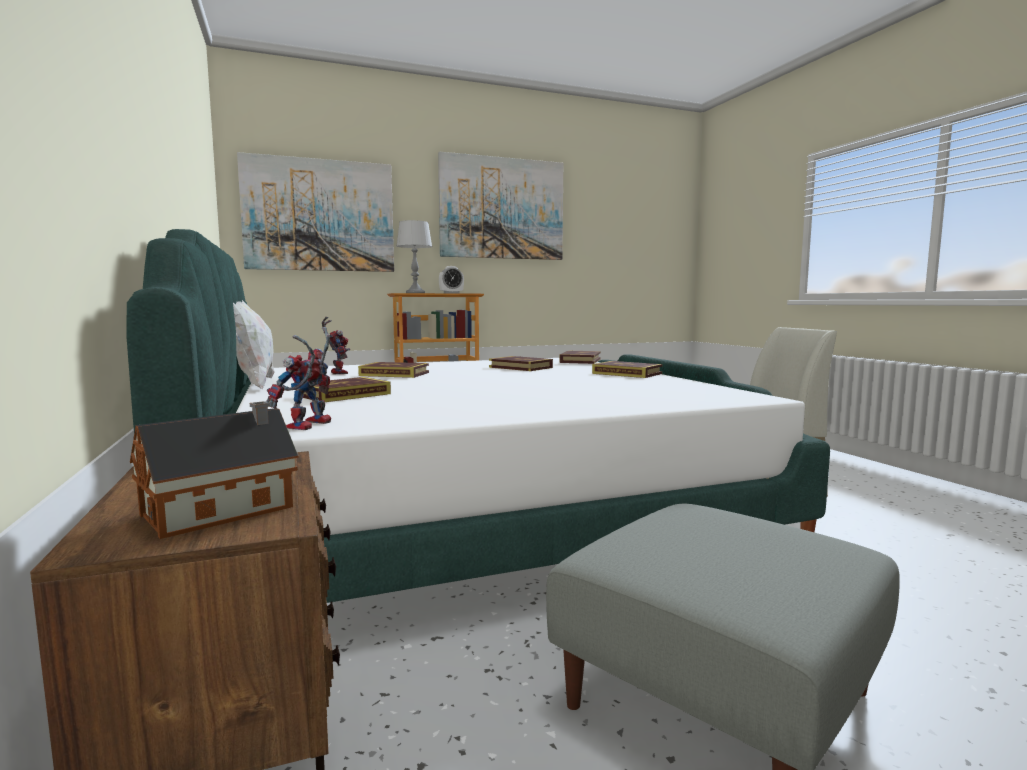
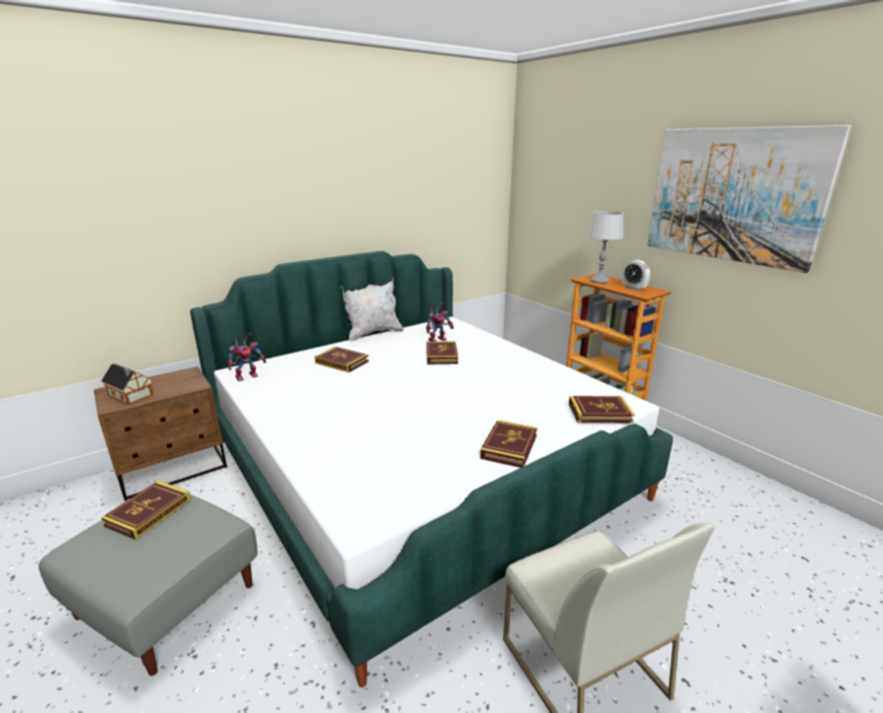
camera: 75 degrees right, 15 degrees up
picture [237,152,394,272] -> none
toy robot [266,327,331,430] -> toy robot turned 135 degrees clockwise [228,332,267,381]
book [489,356,553,371] -> book moved to [101,481,191,540]

